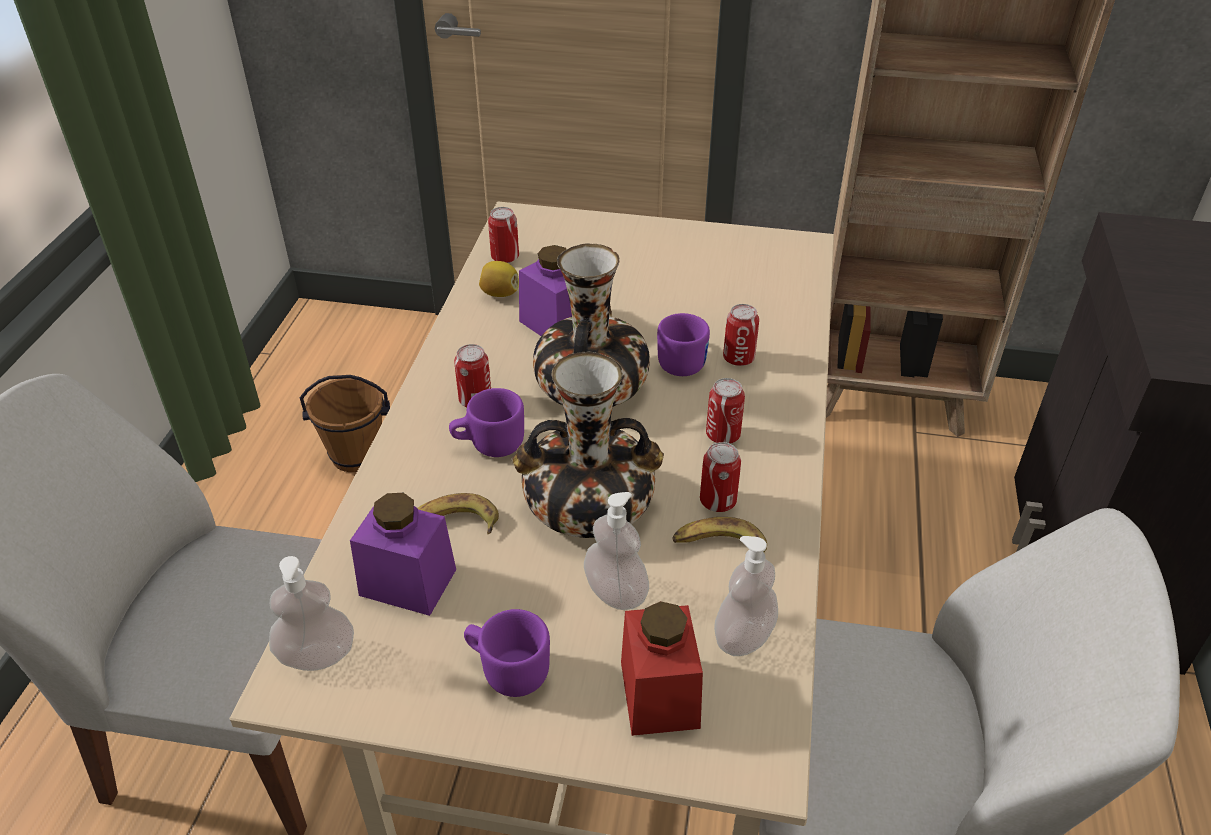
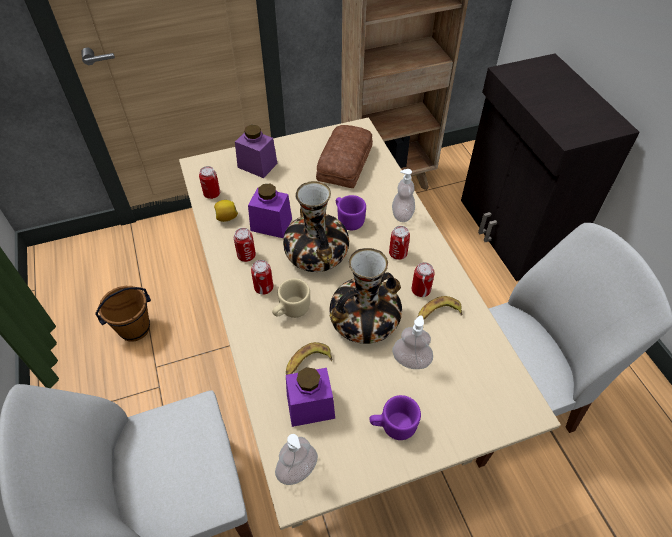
camera: 30 degrees left, 10 degrees up
purple mug [449,388,524,457] -> beige mug [272,278,310,318]
red jar [621,601,703,736] -> none
soap dispenser [714,536,778,656] -> soap dispenser moved to [392,169,415,222]
can [723,304,759,366] -> can moved to [234,228,256,262]
none -> purple jar [235,125,277,178]
none -> bread [316,125,373,188]

